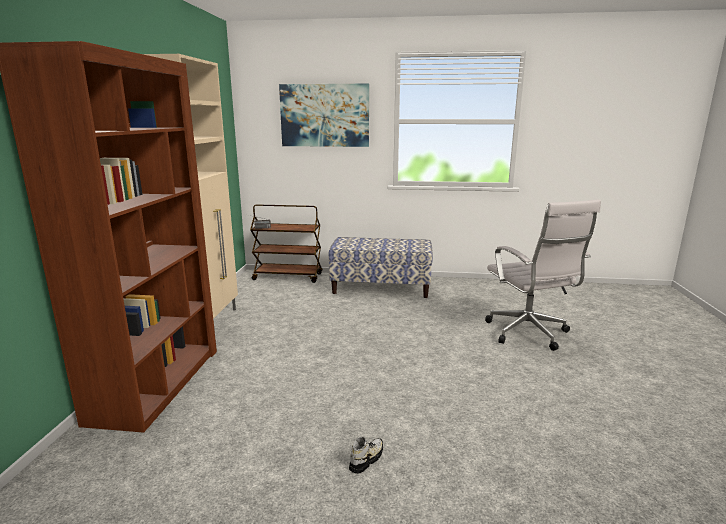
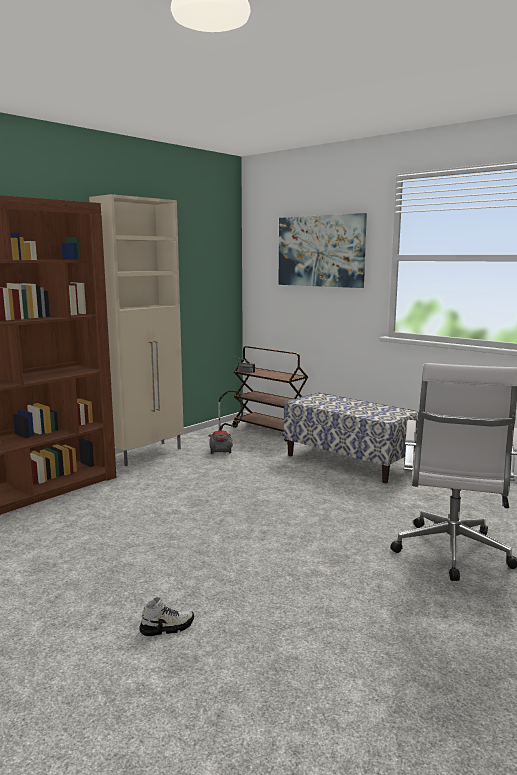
camera: 35 degrees right, 5 degrees down
shoe [349,437,383,474] -> shoe moved to [139,597,194,636]
none -> vacuum cleaner [209,390,243,454]

